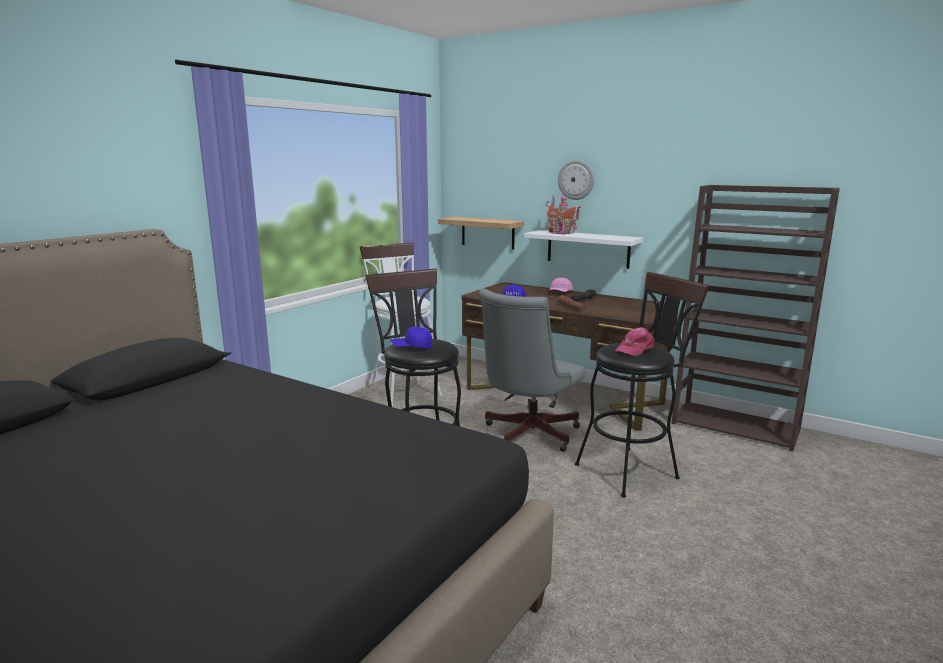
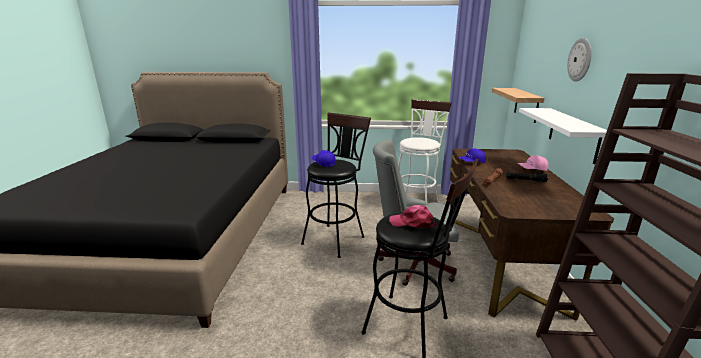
camera: 60 degrees right, 5 degrees up
toy house [546,194,581,234] -> none

